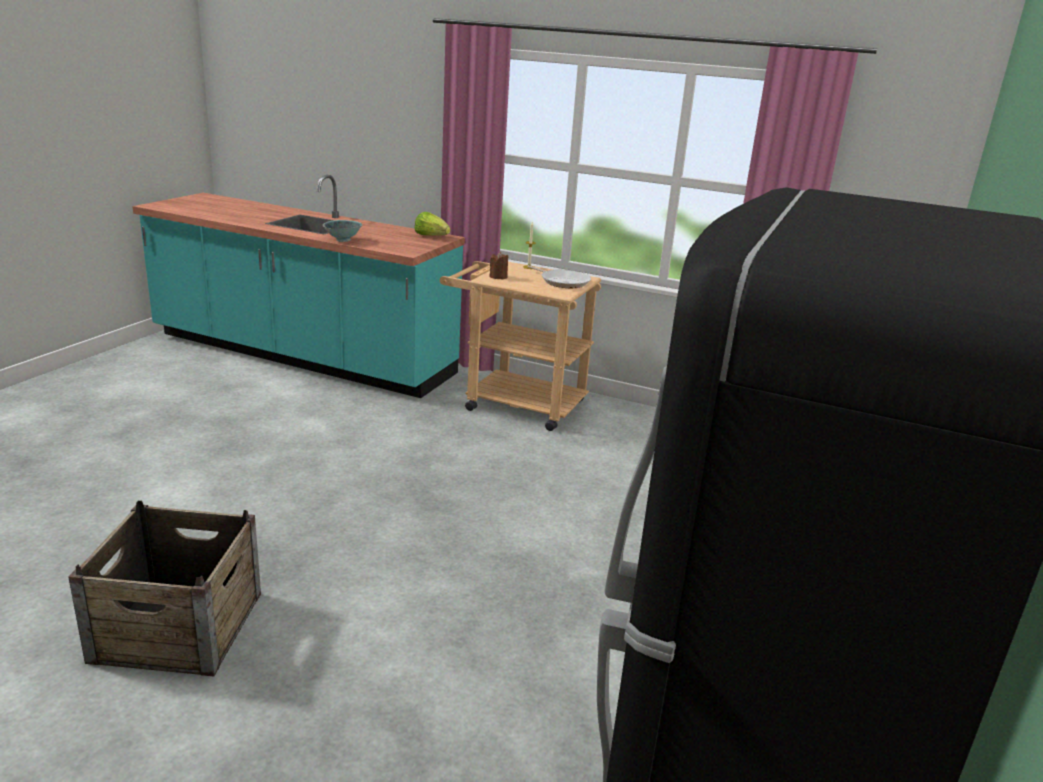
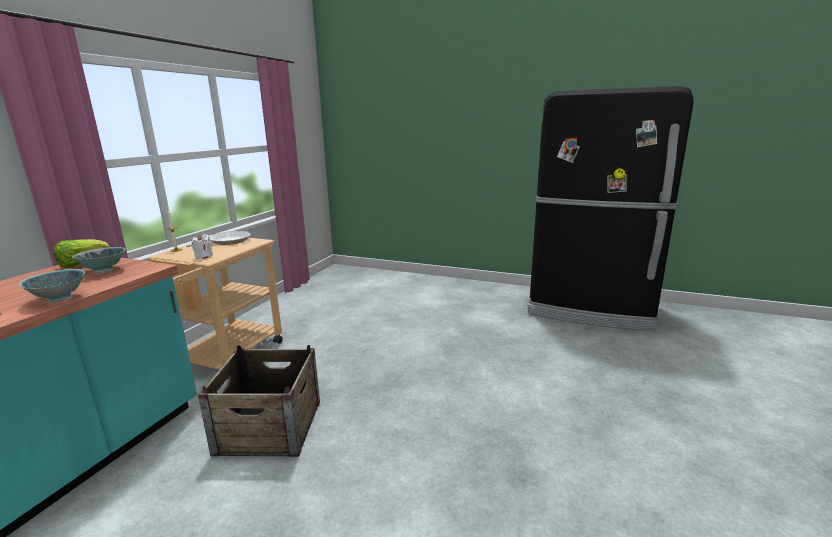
camera: 90 degrees left, 5 degrees down
crate [68,500,261,676] -> crate moved to [198,345,320,457]
brown candle [489,252,508,280] -> white candle [191,234,213,259]
none -> bowl [72,247,125,273]

